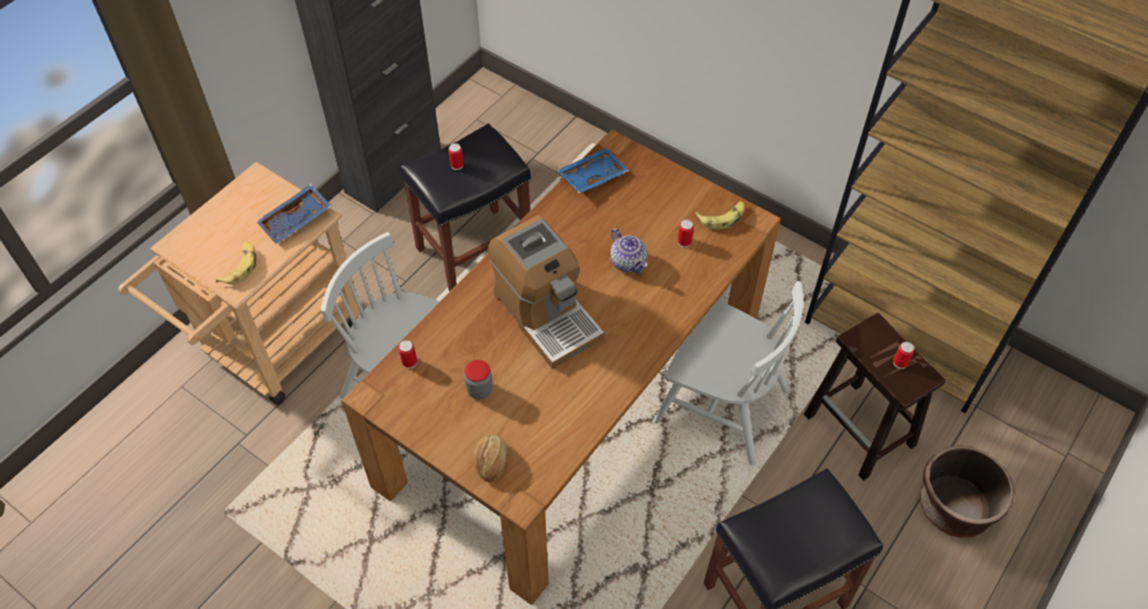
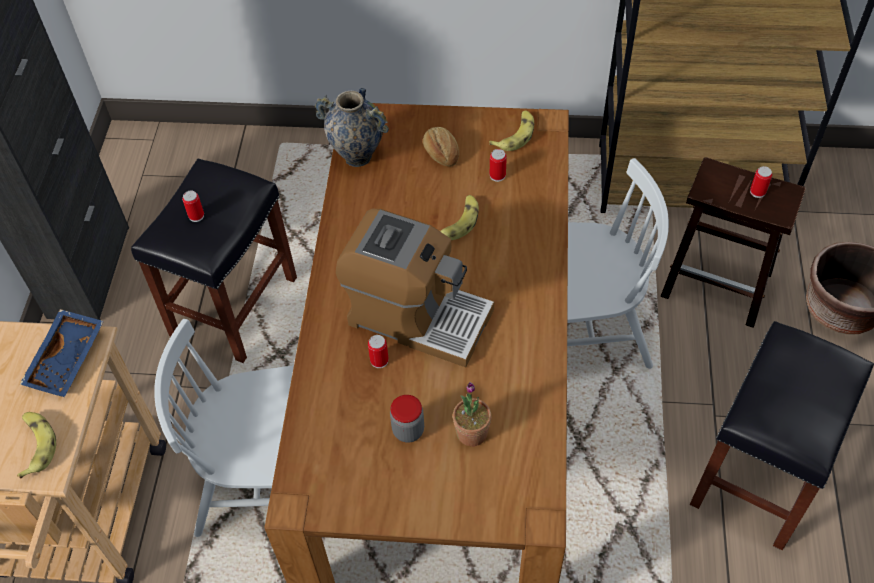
camera: 30 degrees left, 0 degrees up
can [398,340,417,369] -> can moved to [368,335,389,368]
bread [474,435,507,483] -> bread moved to [423,127,459,166]
blue tray [557,148,629,193] -> vase [315,88,389,167]
teapot [610,228,648,274] -> banana [440,195,479,240]
none -> potted plant [453,382,491,446]

